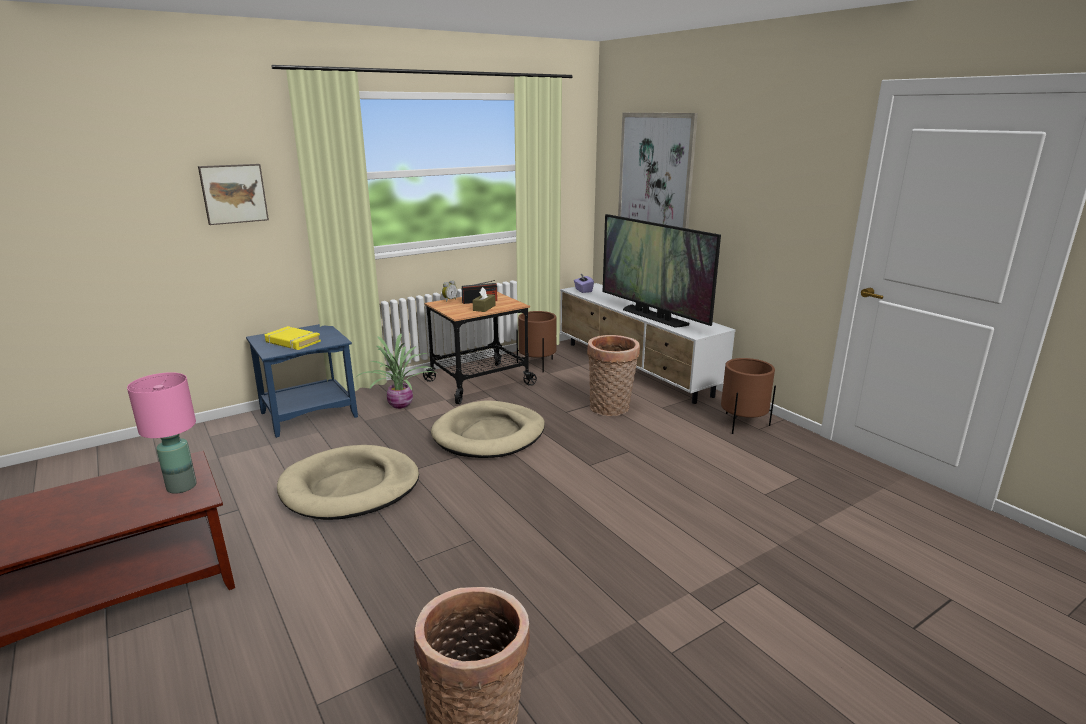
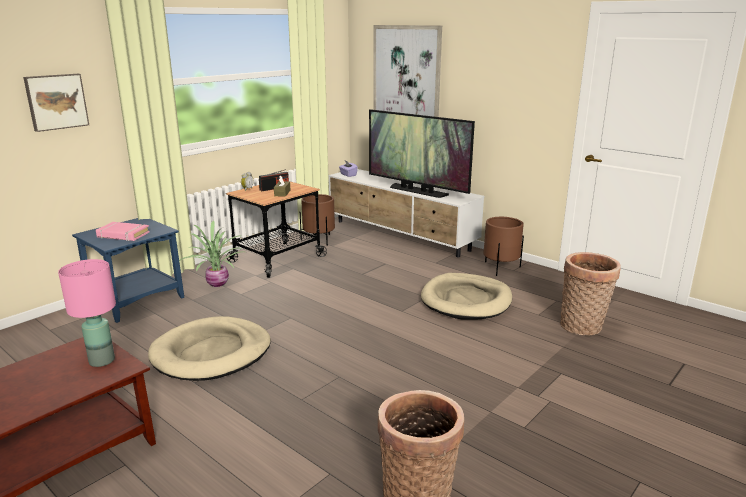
camera: 15 degrees left, 0 degrees up
yellow book [265,326,321,350] -> pink book [96,222,149,241]
beige dog bed [431,400,545,458] -> beige dog bed moved to [421,273,512,320]
basket [587,335,640,416] -> basket moved to [560,252,621,336]

